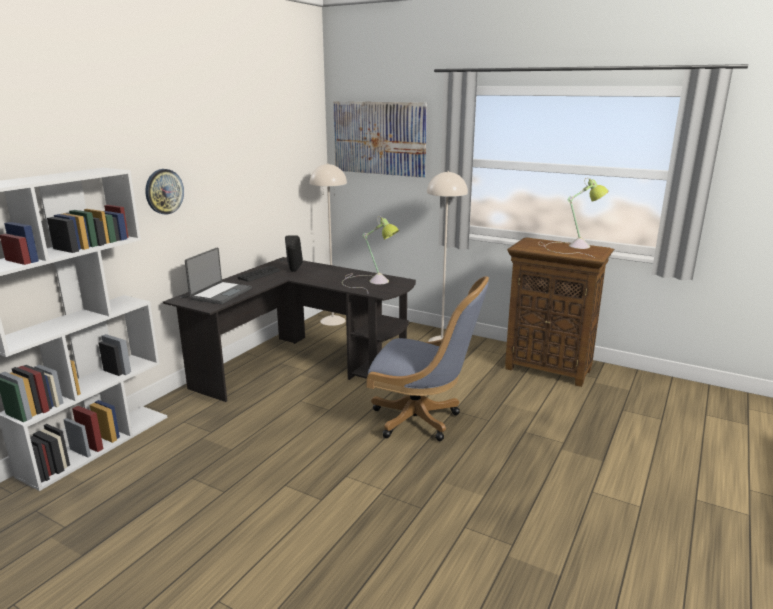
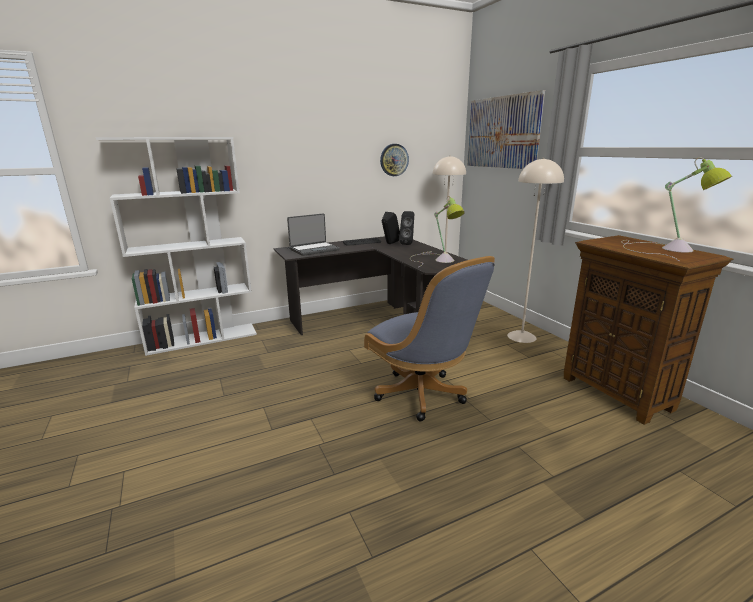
camera: 35 degrees right, 0 degrees up
wall clock [145,169,184,214] -> wall clock moved to [380,144,409,176]
none -> black speaker [399,211,414,245]

